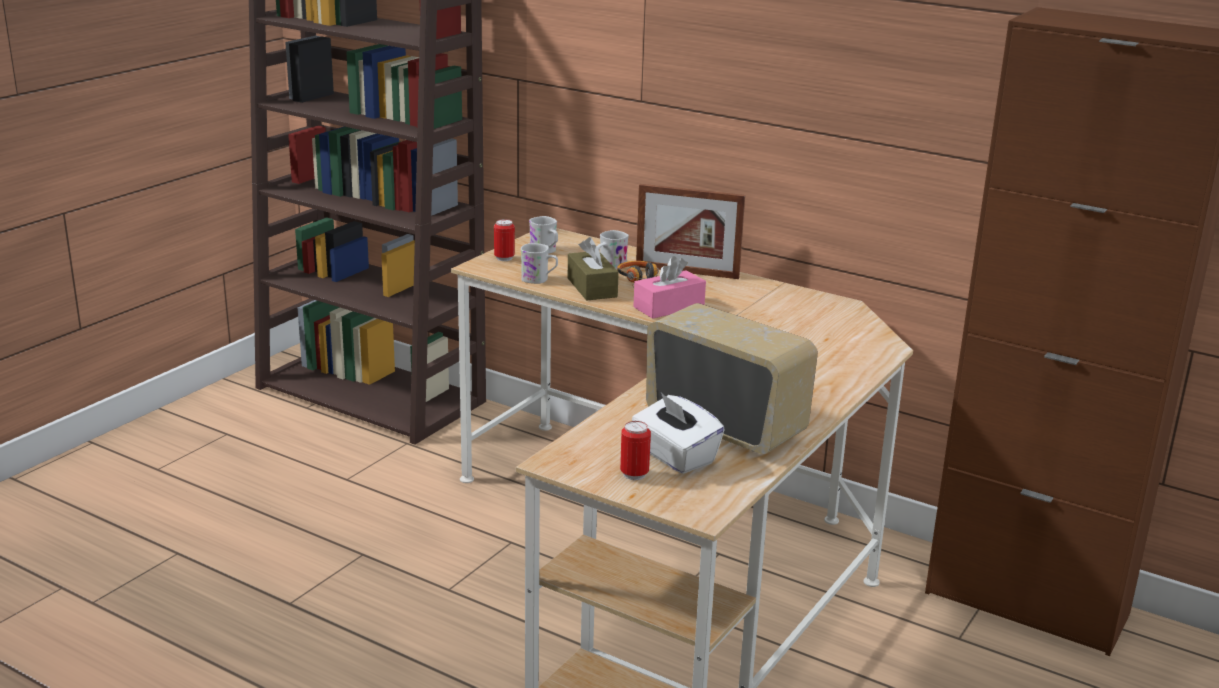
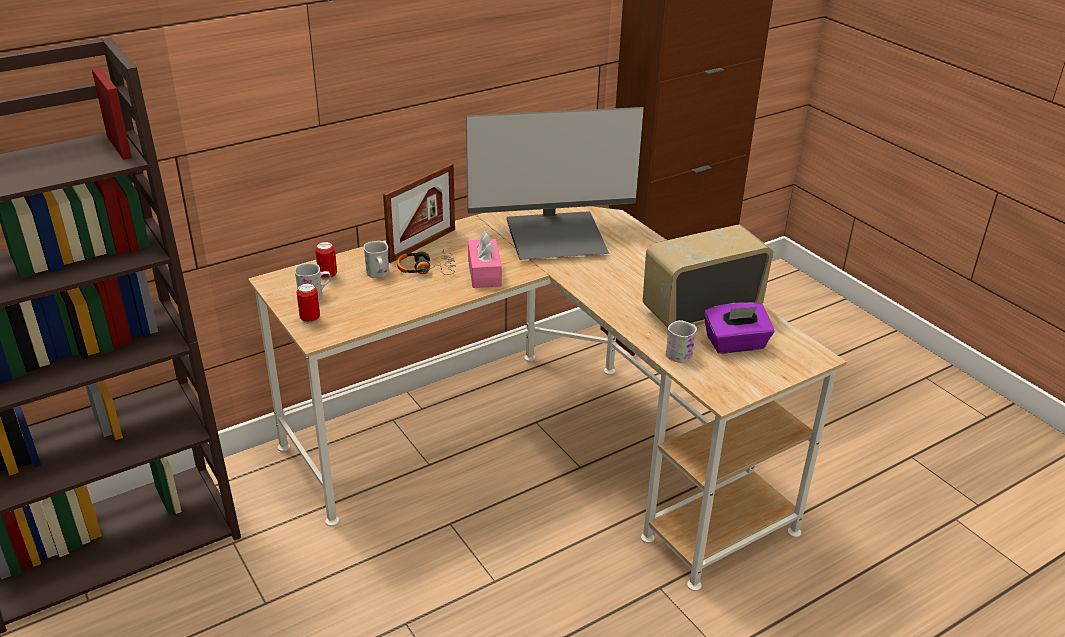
camera: 65 degrees left, 10 degrees up
white mug [521,243,558,284] -> white mug moved to [665,320,697,363]
brown tissue box [568,237,619,301] -> none
can [620,421,651,480] -> can moved to [315,242,337,280]
white tissue box [632,393,725,474] -> purple tissue box [704,302,775,353]
none -> monitor [466,107,644,260]

